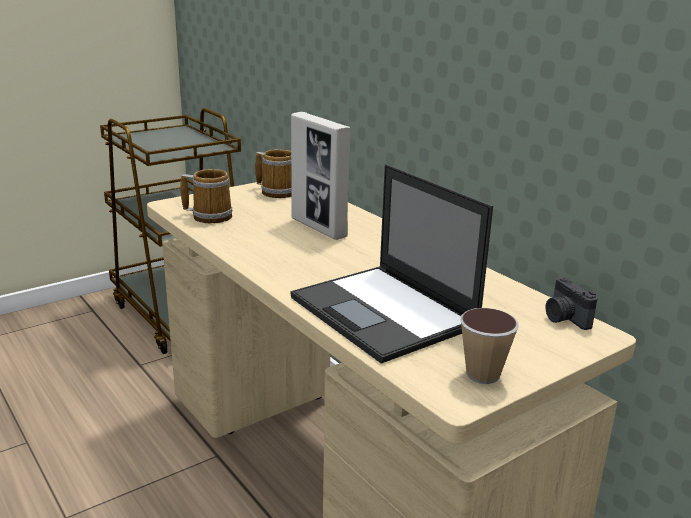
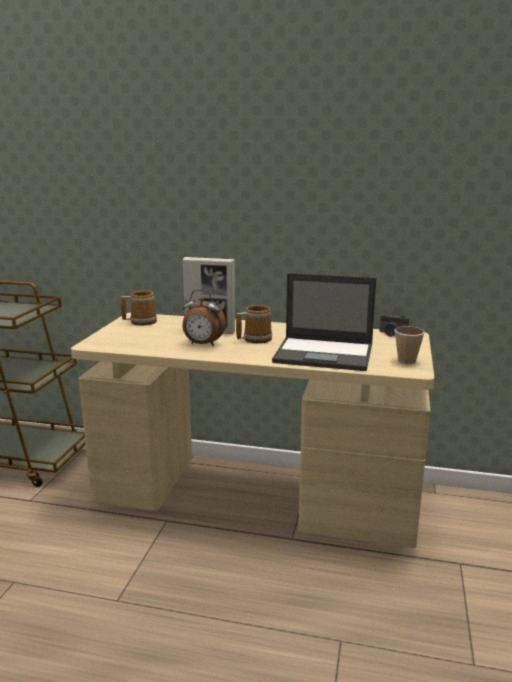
camera: 40 degrees left, 5 degrees down
mug [180,169,233,223] -> mug moved to [236,305,272,344]
none -> alarm clock [182,289,226,346]

